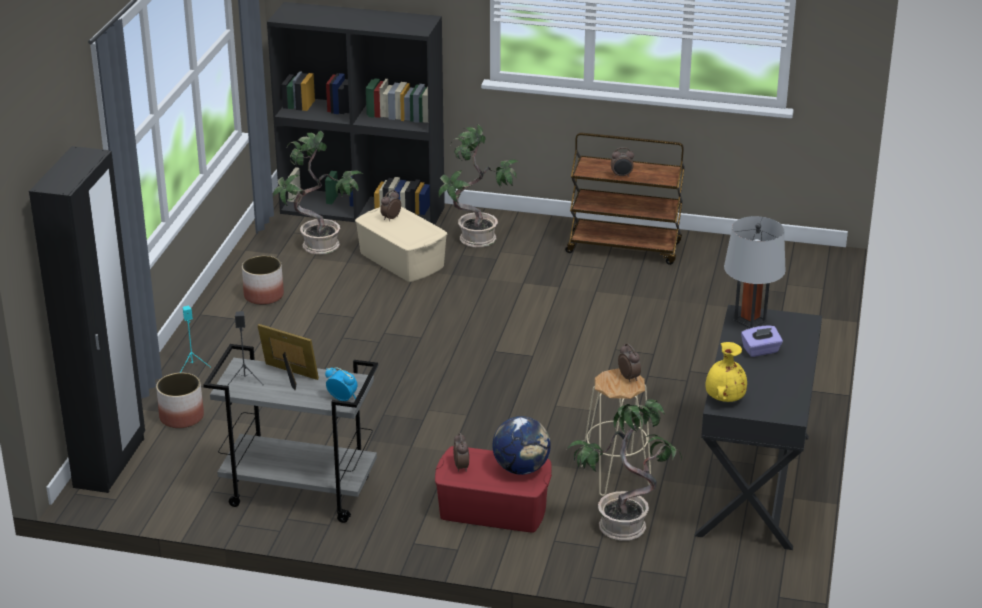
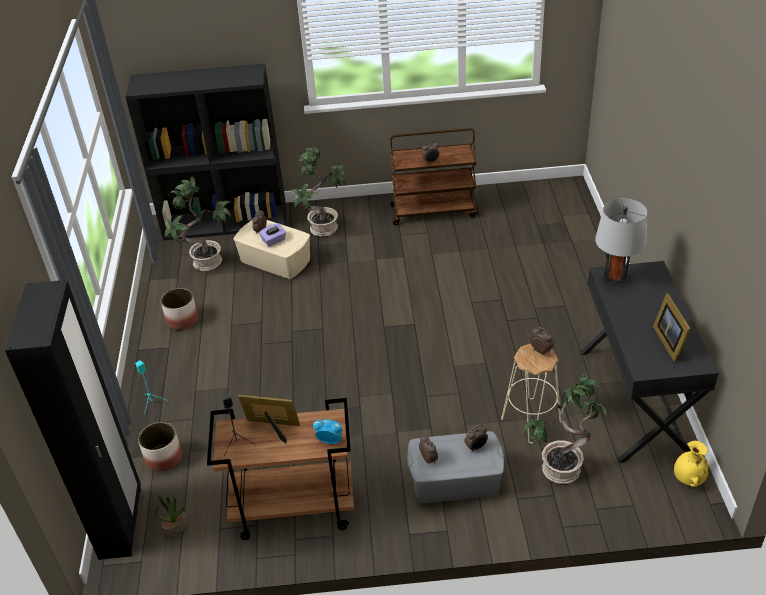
camera: 15 degrees left, 10 degrees up
grey cart [203,344,378,523] -> brown cart [207,398,354,540]
red storage box [435,446,552,533] -> grey storage box [407,431,504,503]
globe [492,416,551,475] -> alarm clock [464,424,488,452]
yellow vase [705,342,747,402] -> yellow vase moved to [674,441,709,487]
purple tissue box [741,325,783,357] -> purple tissue box moved to [259,223,286,246]
none -> potted plant [156,494,187,537]
none -> picture frame [653,294,691,362]

